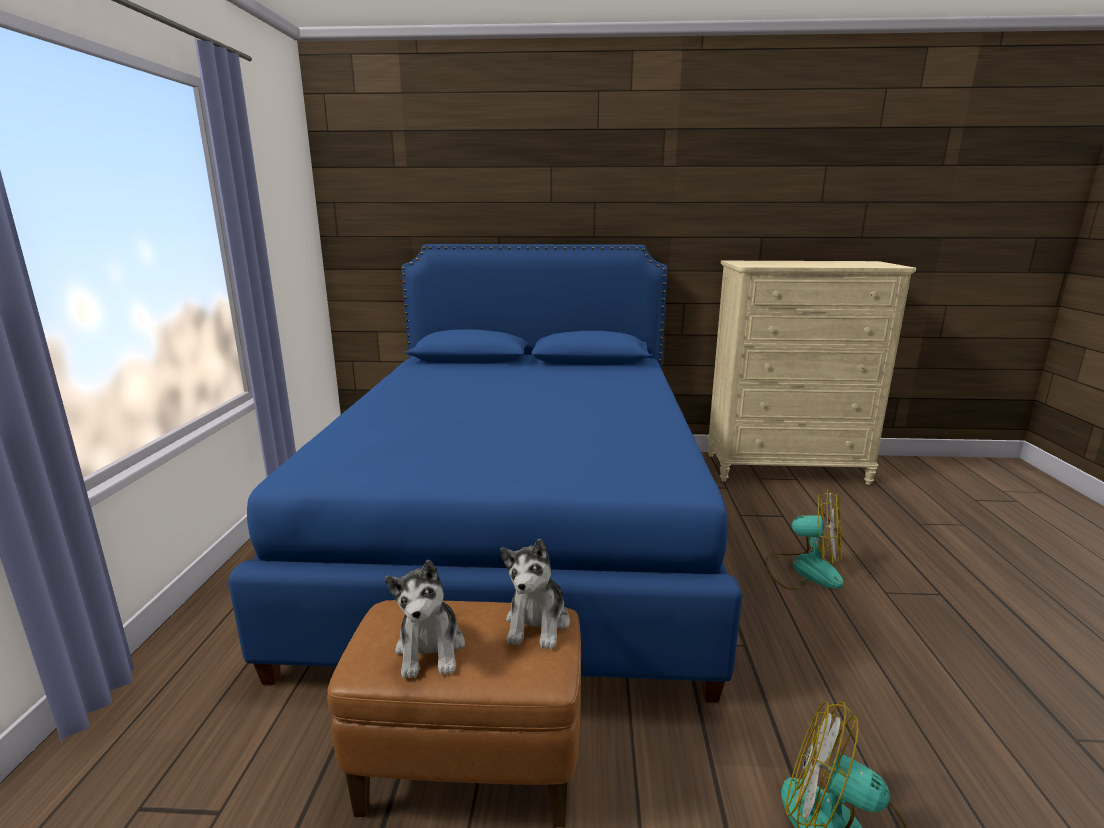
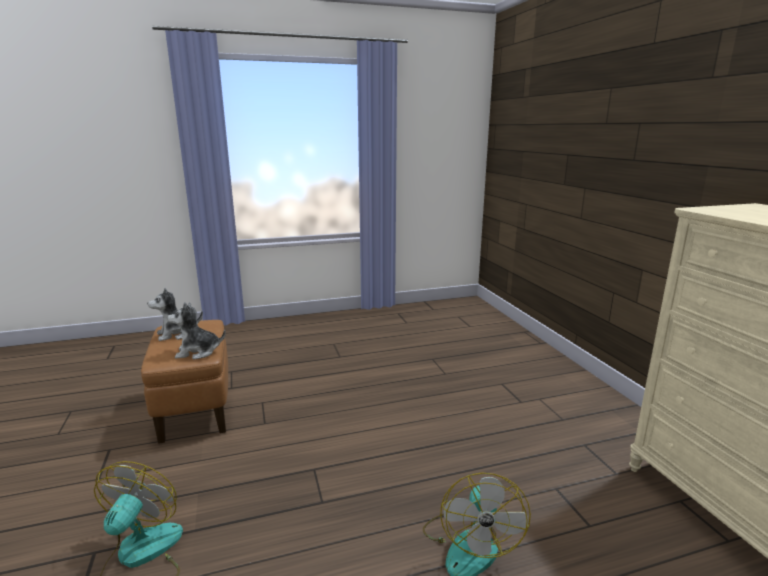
camera: 70 degrees right, 0 degrees up
blue bed [228,244,742,703] -> none

